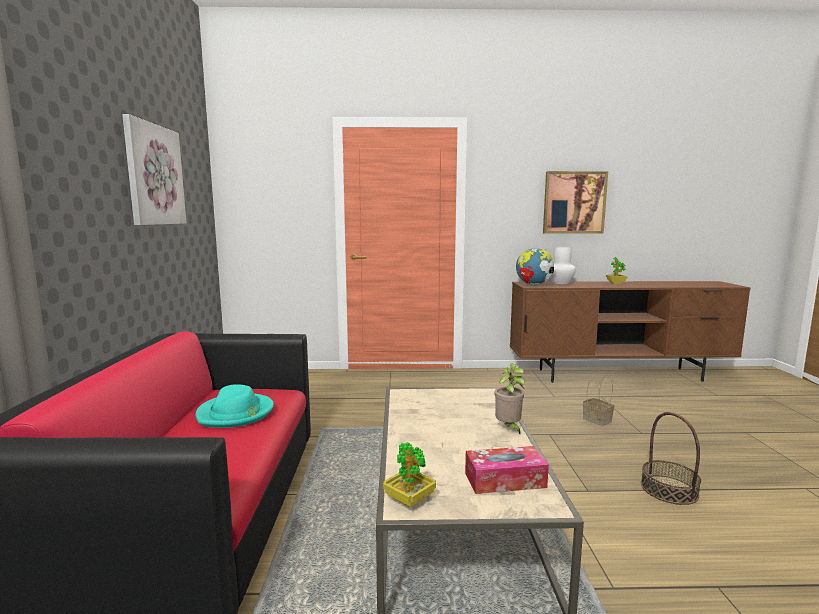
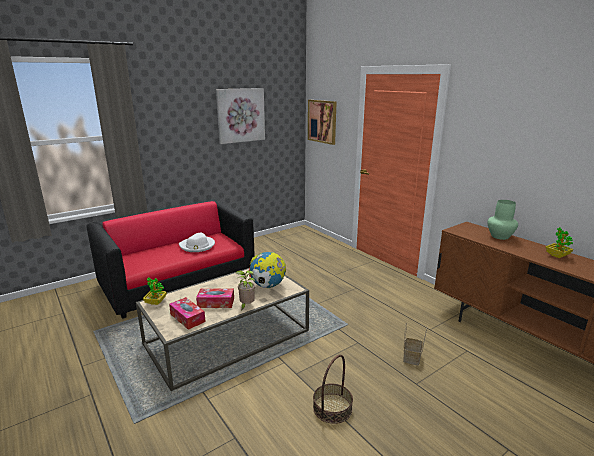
camera: 55 degrees right, 10 degrees up
turquoise hat [195,384,274,428] -> white hat [179,233,215,252]
globe [516,248,554,286] -> globe moved to [249,252,286,288]
picture [543,171,608,234] -> picture moved to [308,100,337,145]
white vase [550,247,576,284] -> green vase [488,200,518,240]
none -> tissue box [196,288,234,308]

